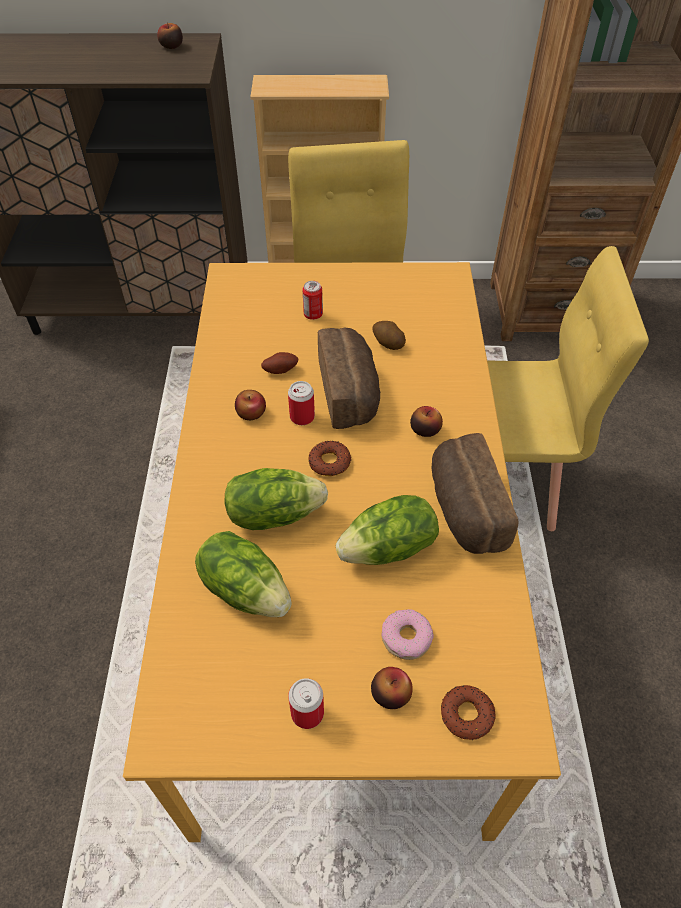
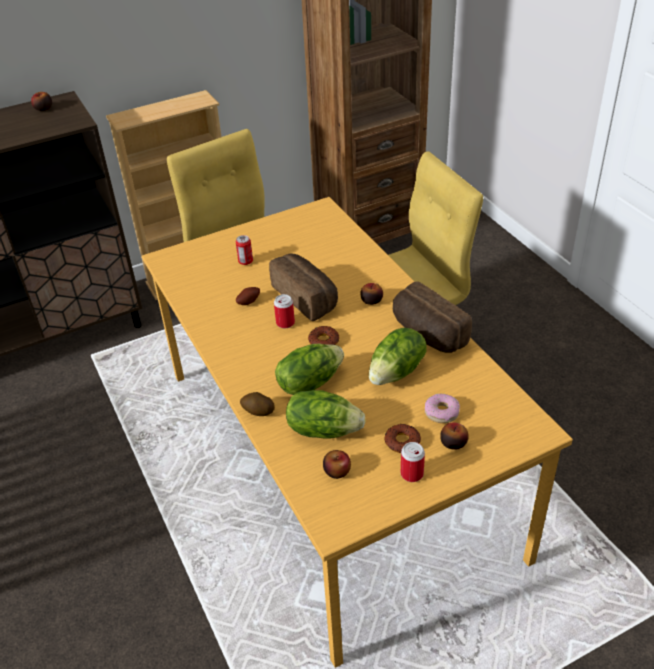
camera: 25 degrees left, 10 degrees down
apple [235,390,266,420] -> apple moved to [323,450,351,479]
potato [373,321,406,350] -> potato moved to [240,392,275,416]
donut [441,685,496,740] -> donut moved to [384,424,421,453]

